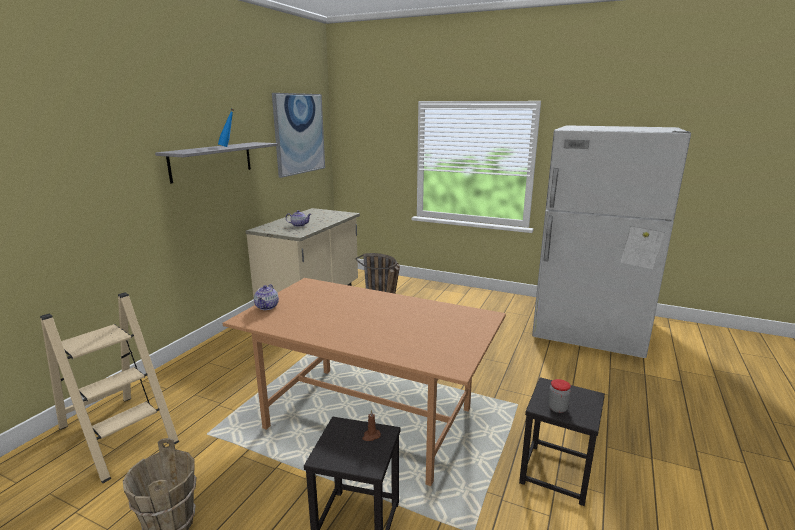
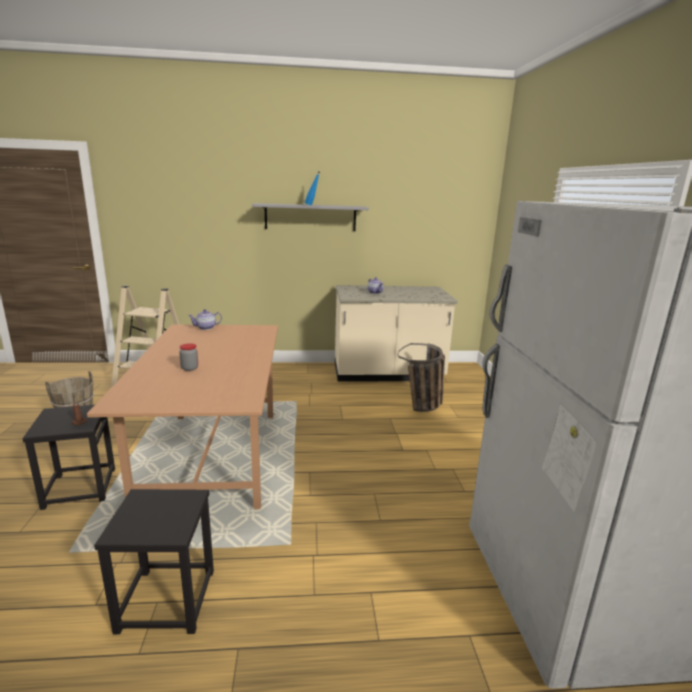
camera: 60 degrees right, 0 degrees up
picture [272,93,325,178] -> none
jar [548,379,571,413] -> jar moved to [179,343,198,371]

